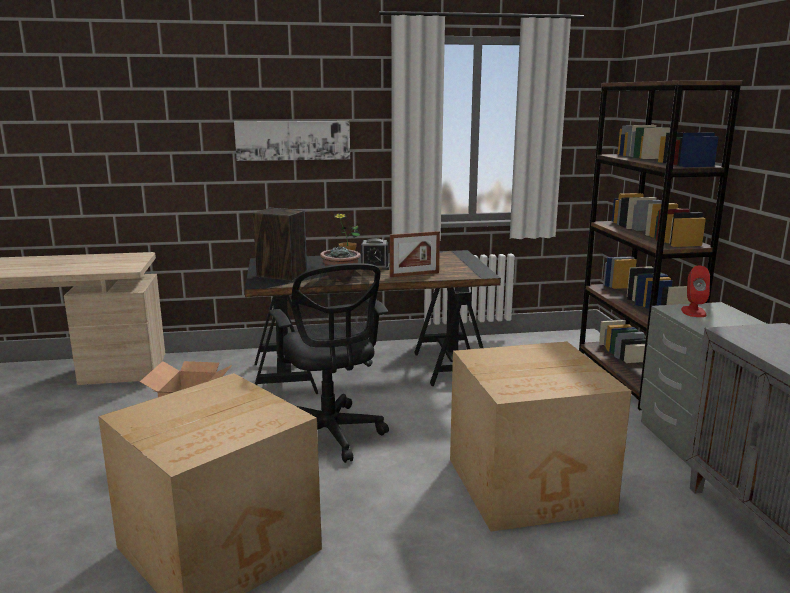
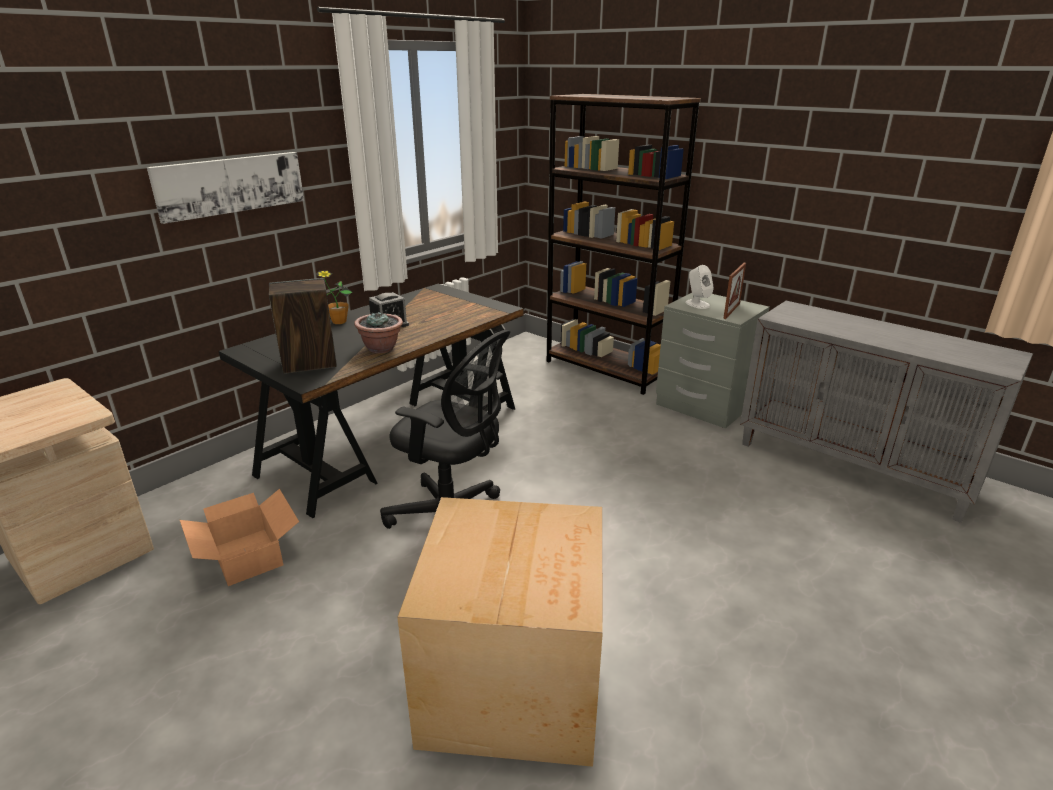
camera: 40 degrees left, 10 degrees up
picture frame [390,231,440,277] -> picture frame moved to [723,263,746,319]
cardboard box [450,341,632,532] -> none
red speaker [681,266,710,317] -> white speaker [685,265,714,309]

